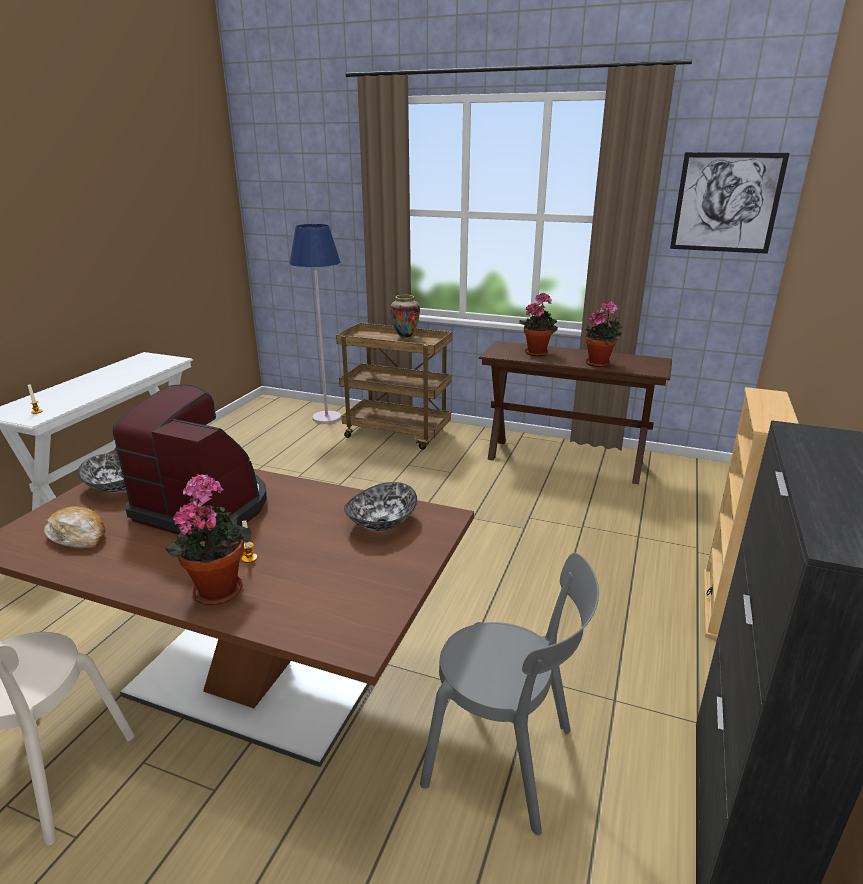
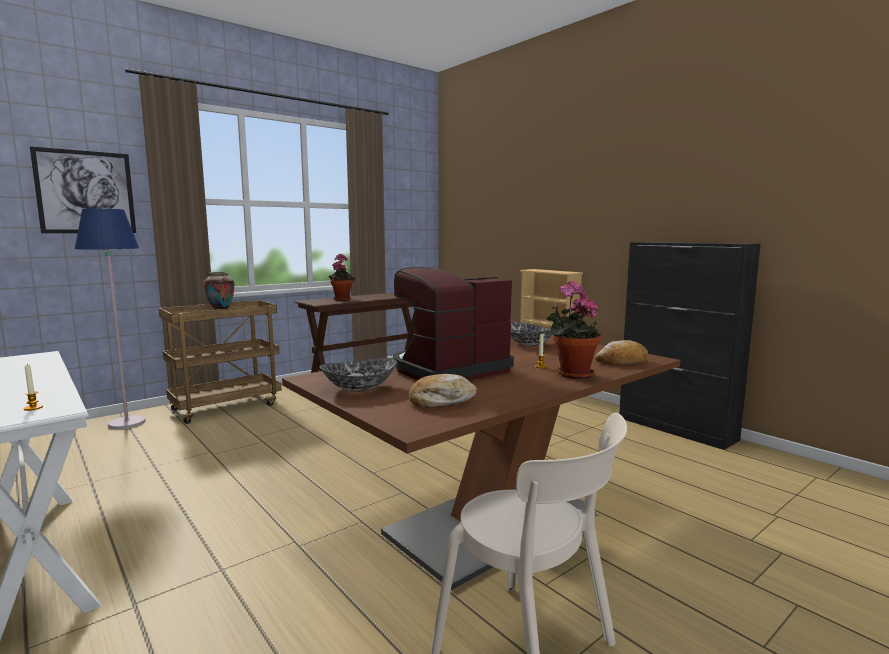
camera: 60 degrees left, 15 degrees down
grey chair [420,553,599,835] -> none
potted plant [585,301,622,367] -> none
picture [670,152,790,254] -> picture moved to [30,146,136,233]
none -> bread [596,340,648,365]

